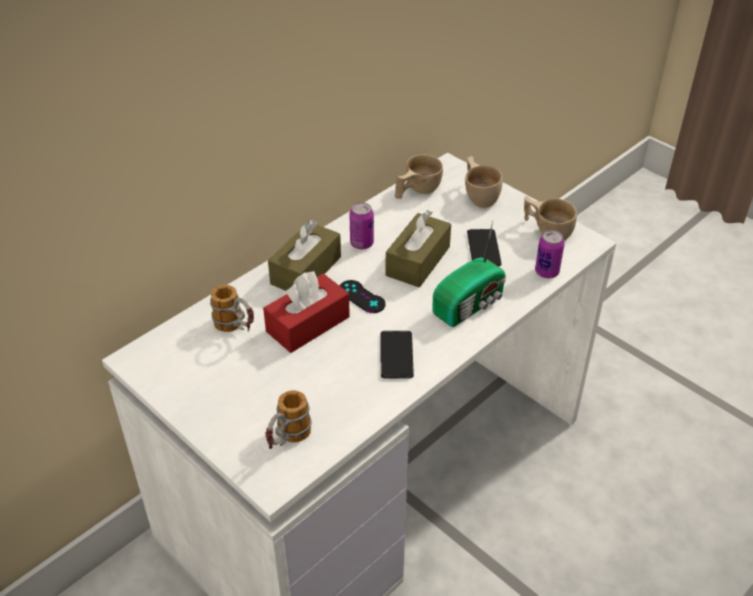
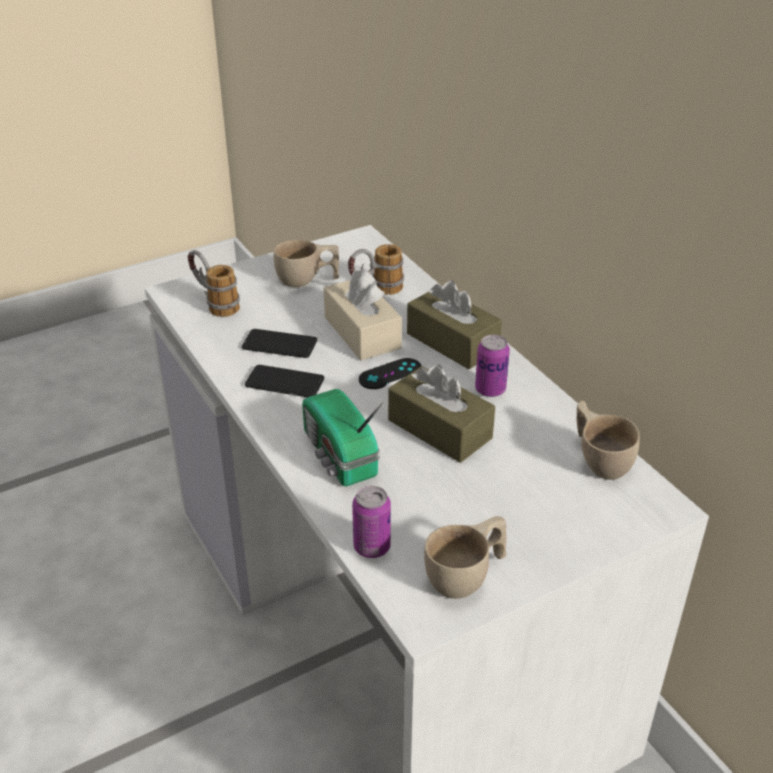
camera: 105 degrees right, 5 degrees down
red tissue box [263,271,350,353] -> beige tissue box [324,268,402,360]
beige cup [465,156,503,208] -> beige cup moved to [274,240,339,287]
phone [467,229,502,266] -> phone moved to [242,329,317,358]

